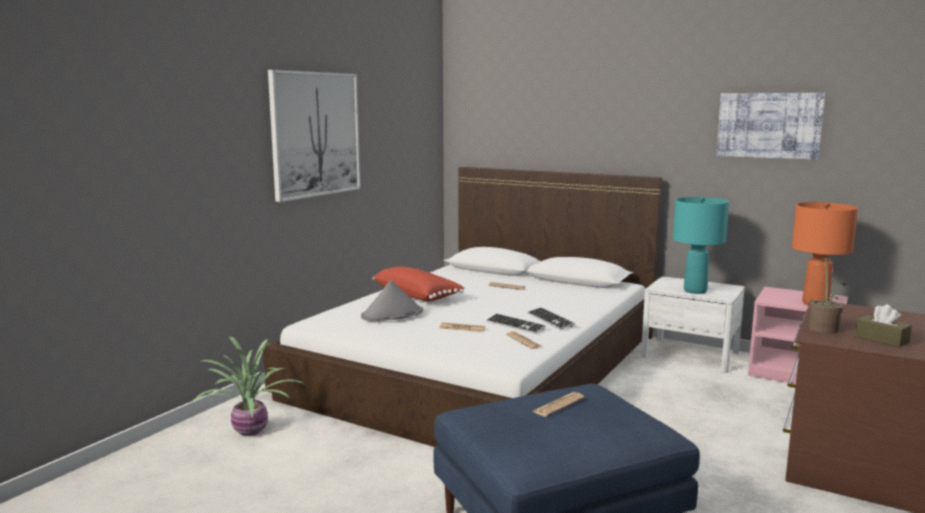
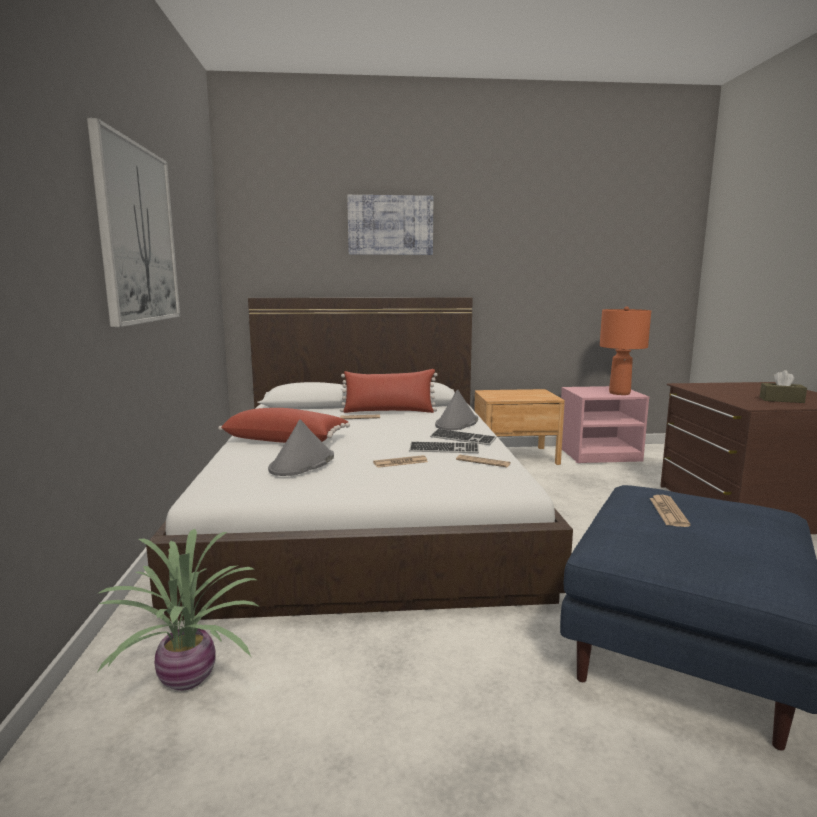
camera: 35 degrees left, 0 degrees up
white nightstand [641,276,745,373] -> brown nightstand [474,389,565,465]
turquoise table lamp [673,196,729,294] -> none
picture [716,93,825,160] -> picture moved to [347,195,433,255]
potted plant [809,258,845,334] -> none
none -> red pillow [340,369,438,413]
none -> grey hat [435,389,478,430]

